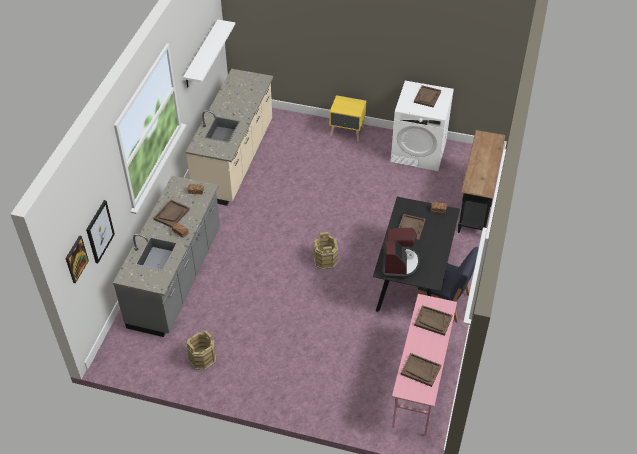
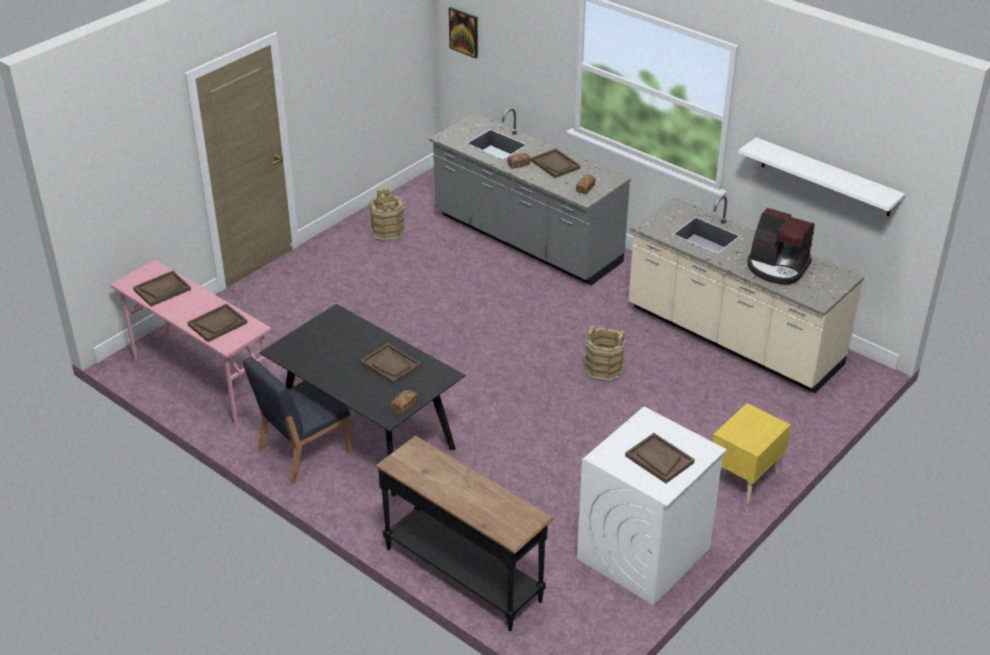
camera: 115 degrees right, 10 degrees down
picture [86,200,115,263] -> none
brown bucket [313,232,338,270] -> brown bucket moved to [585,325,626,383]
coffee machine [382,228,420,279] -> coffee machine moved to [747,208,814,285]

